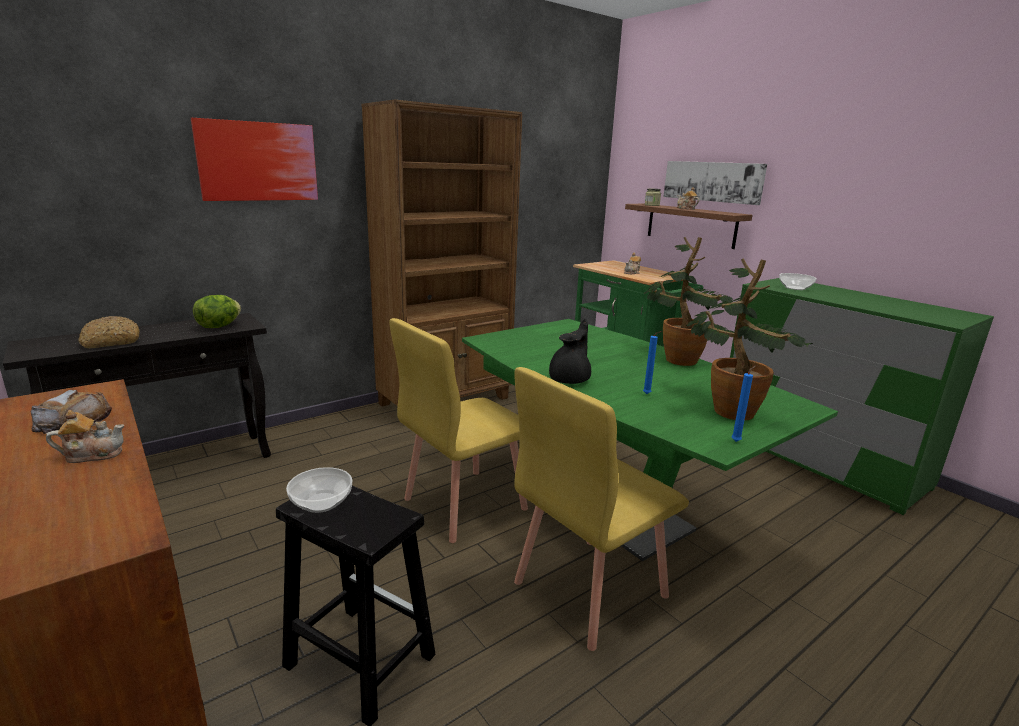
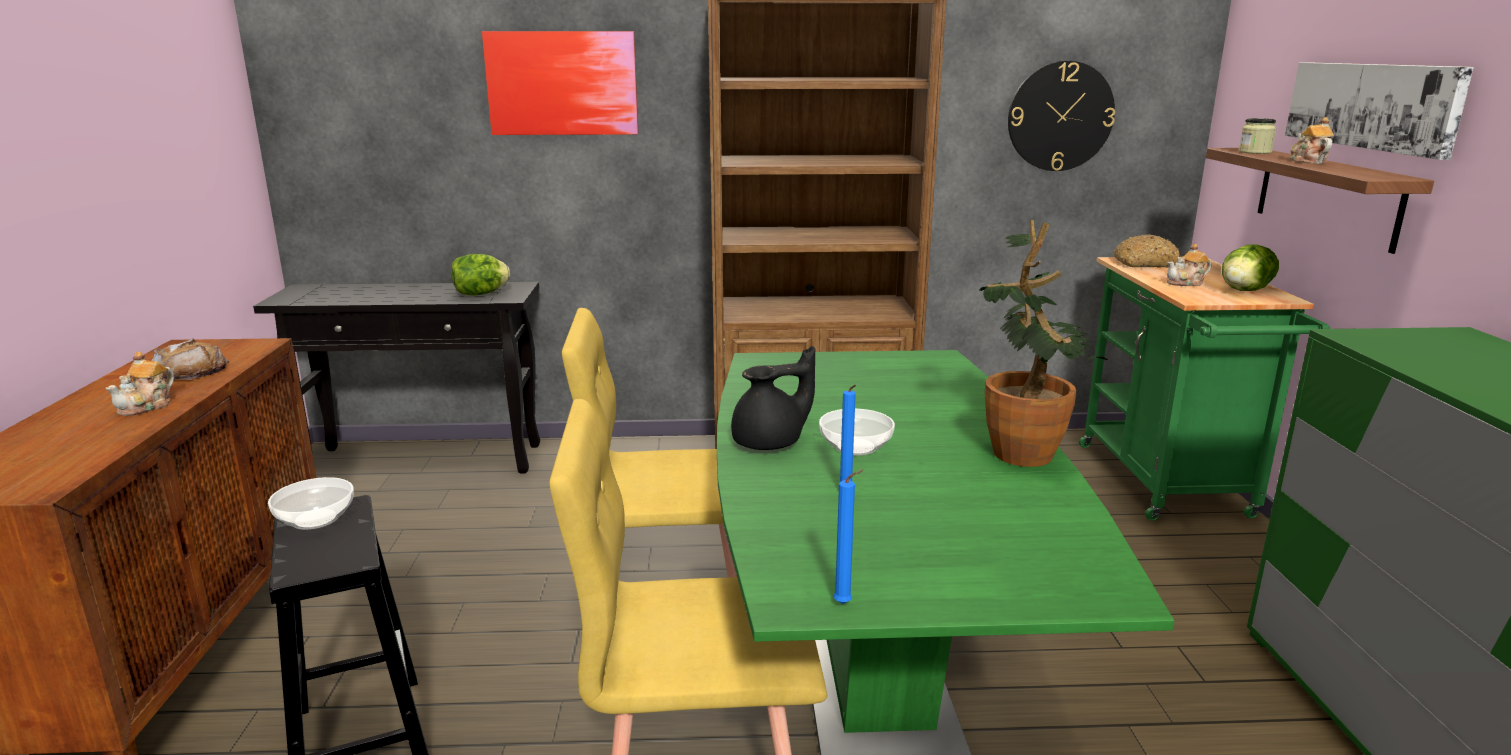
camera: 35 degrees right, 0 degrees up
teapot [46,410,124,463] -> teapot turned 90 degrees clockwise [106,352,174,416]
bread [78,316,140,348] -> bread moved to [1114,235,1180,268]
potted plant [686,259,813,421] -> none
bowl [779,273,817,290] -> bowl moved to [819,409,895,456]
none -> wall clock [1008,61,1115,171]
none -> lettuce [1222,244,1279,291]

